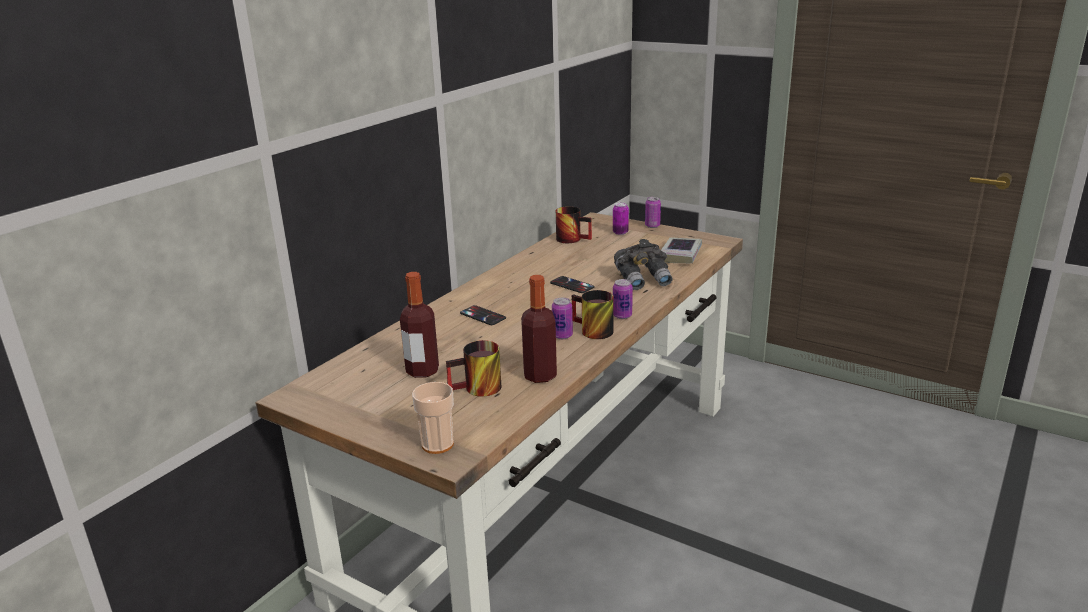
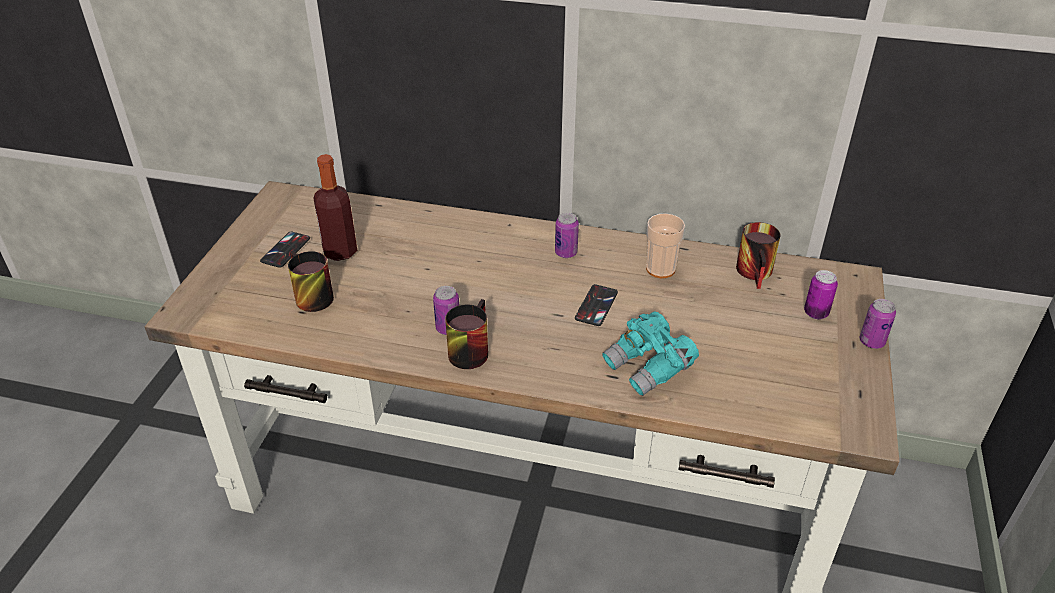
camera: 70 degrees right, 15 degrees up
cup [412,382,454,454] -> cup moved to [646,213,685,278]
phone [460,305,506,325] -> phone moved to [260,232,310,268]
bottle [521,275,557,383] -> none
can [613,279,633,319] -> can moved to [555,213,579,258]
grey binoculars [614,239,672,290] -> turquoise binoculars [602,311,699,396]
book [661,237,702,263] -> none

